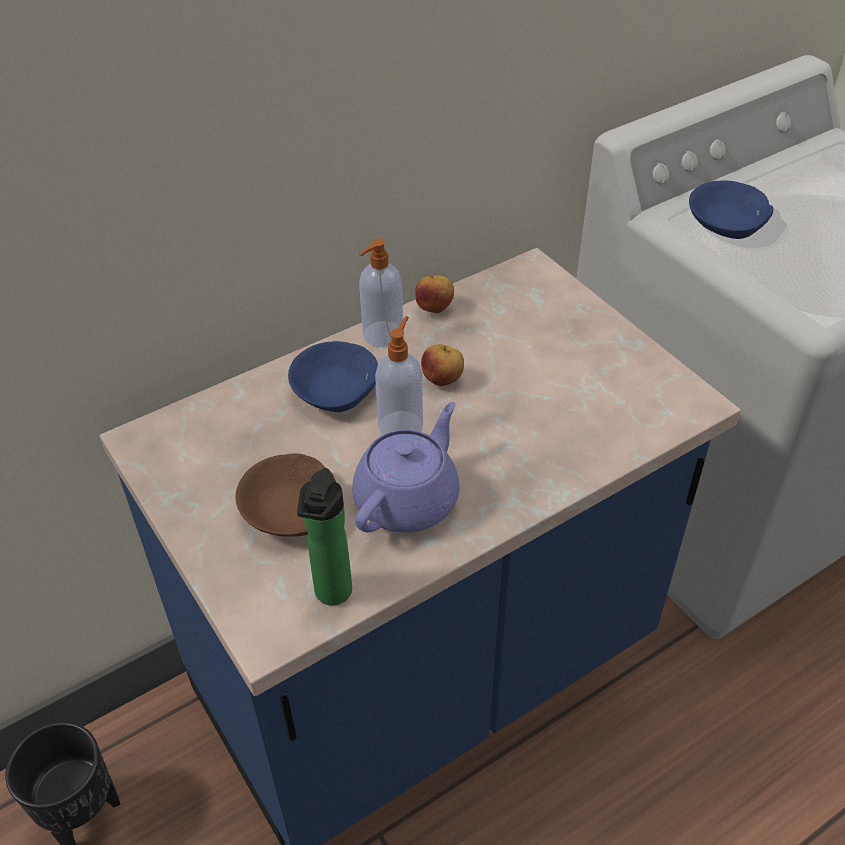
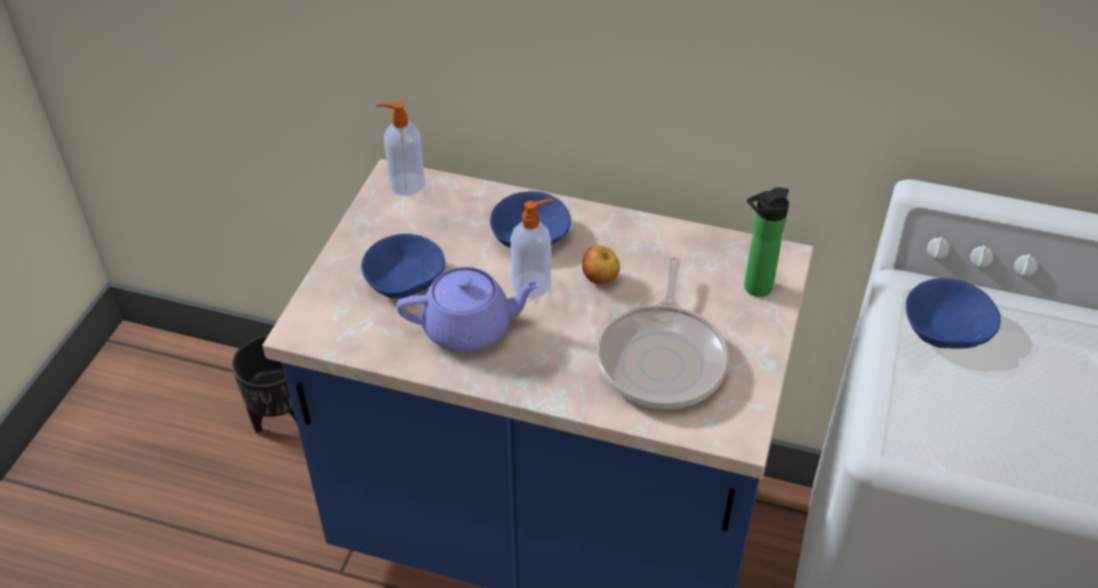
camera: 50 degrees right, 0 degrees up
brown bowl [236,454,336,537] -> blue bowl [361,234,445,298]
bottle [297,468,352,605] -> bottle moved to [744,187,789,297]
soap dispenser [359,238,404,347] -> soap dispenser moved to [376,102,425,196]
apple [415,275,454,313] -> none
none -> frying pan [597,257,729,409]

